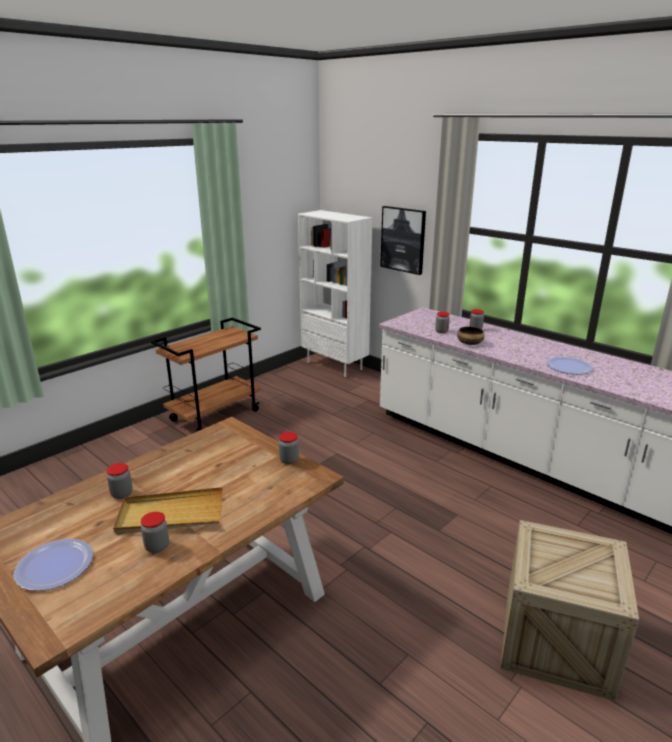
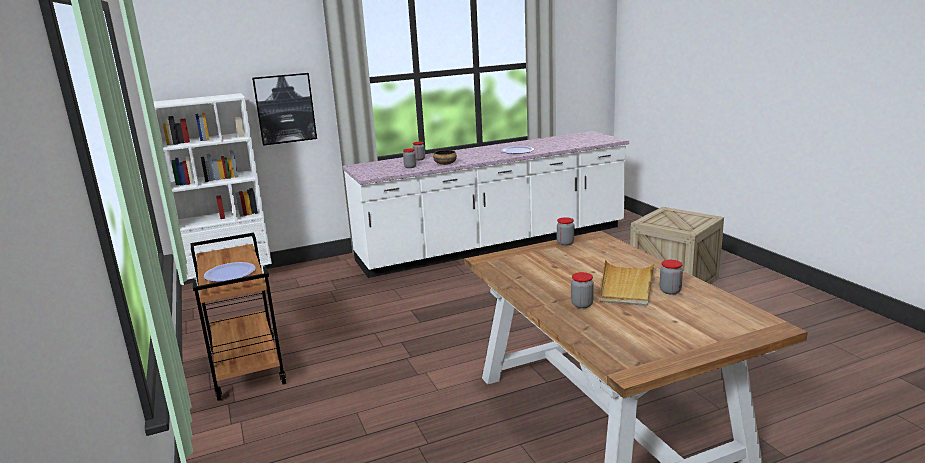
camera: 65 degrees left, 5 degrees down
plate [14,539,93,591] -> plate moved to [204,262,256,282]

